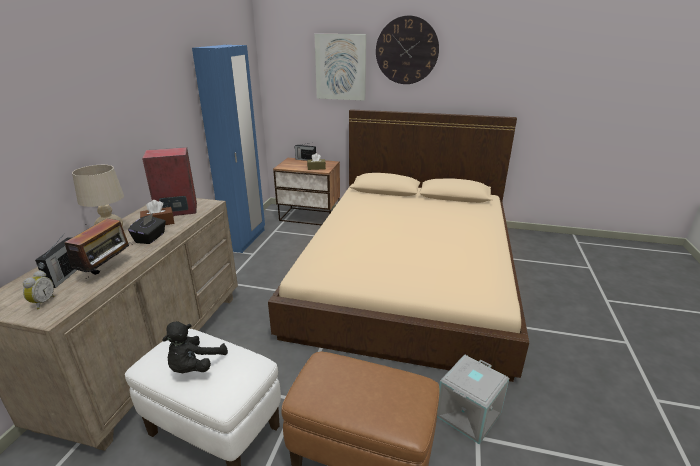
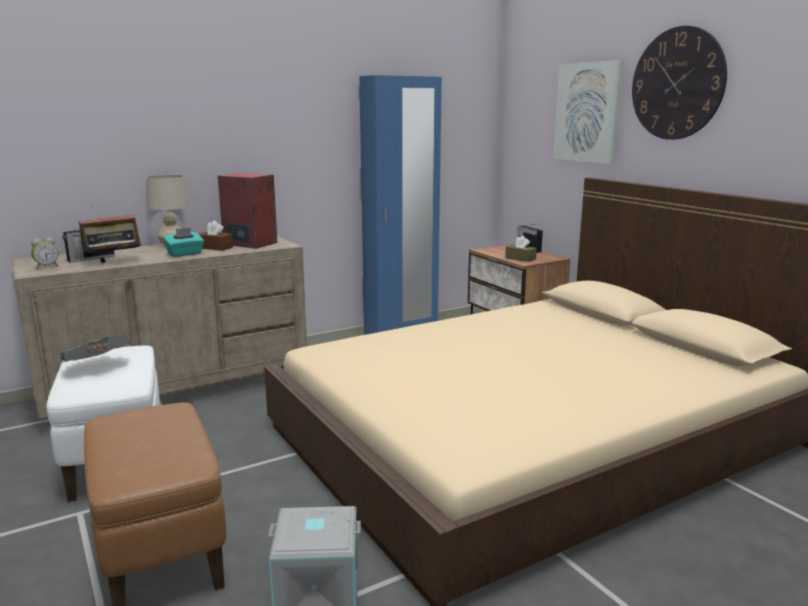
camera: 45 degrees right, 10 degrees down
black tissue box [128,213,166,244] -> turquoise tissue box [163,228,204,257]
black plush toy [162,321,228,373] -> newspaper [59,336,130,362]

